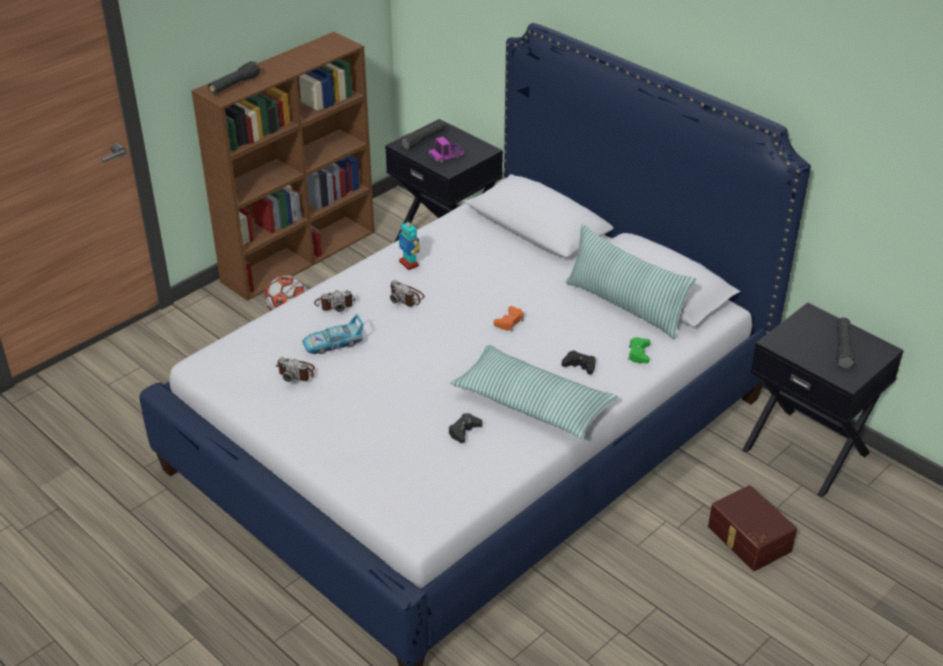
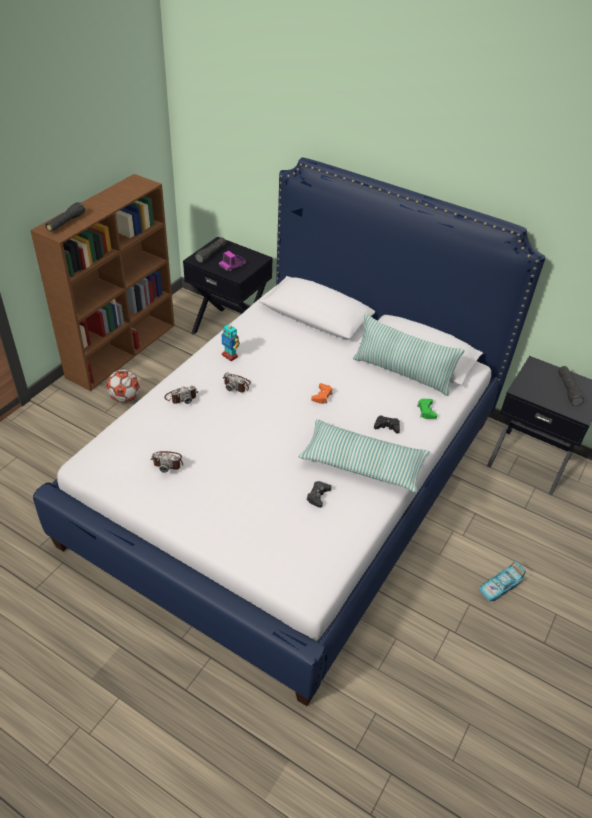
camera: 15 degrees left, 5 degrees up
toy car [302,314,363,354] -> toy car moved to [479,561,526,601]
brown storage box [708,485,797,571] -> none

